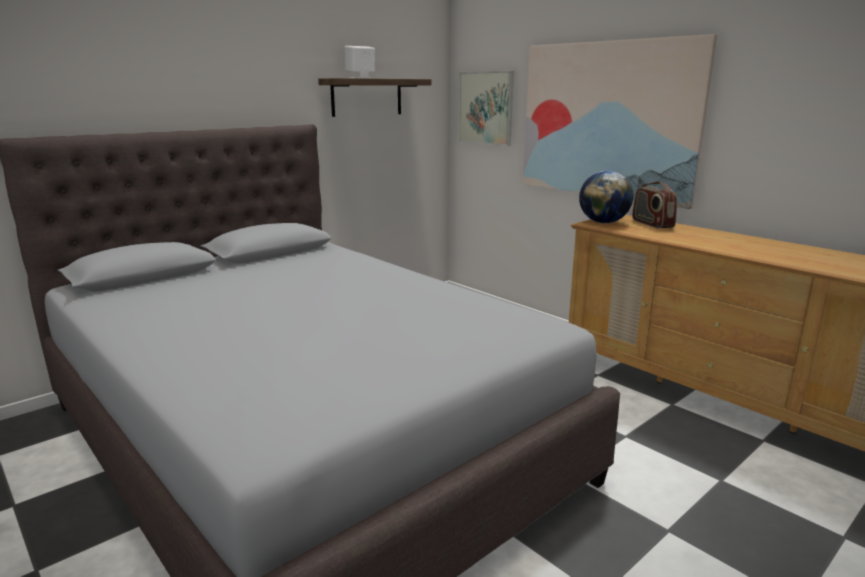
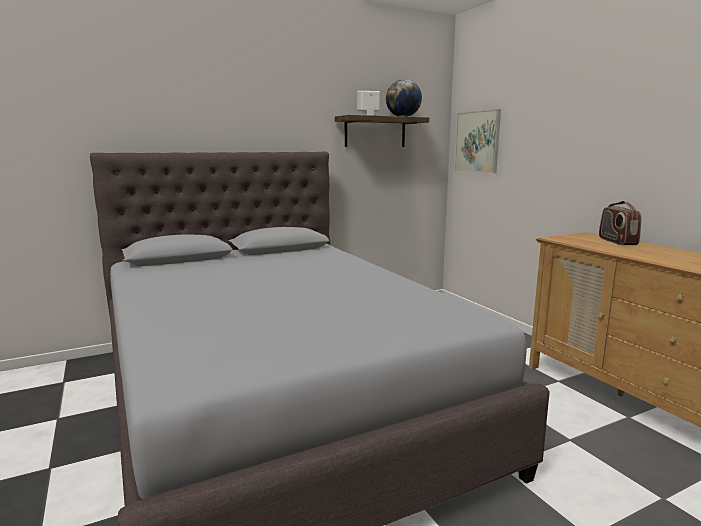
camera: 15 degrees right, 5 degrees down
picture [523,34,717,209] -> none
globe [579,170,633,223] -> globe moved to [386,79,422,117]

